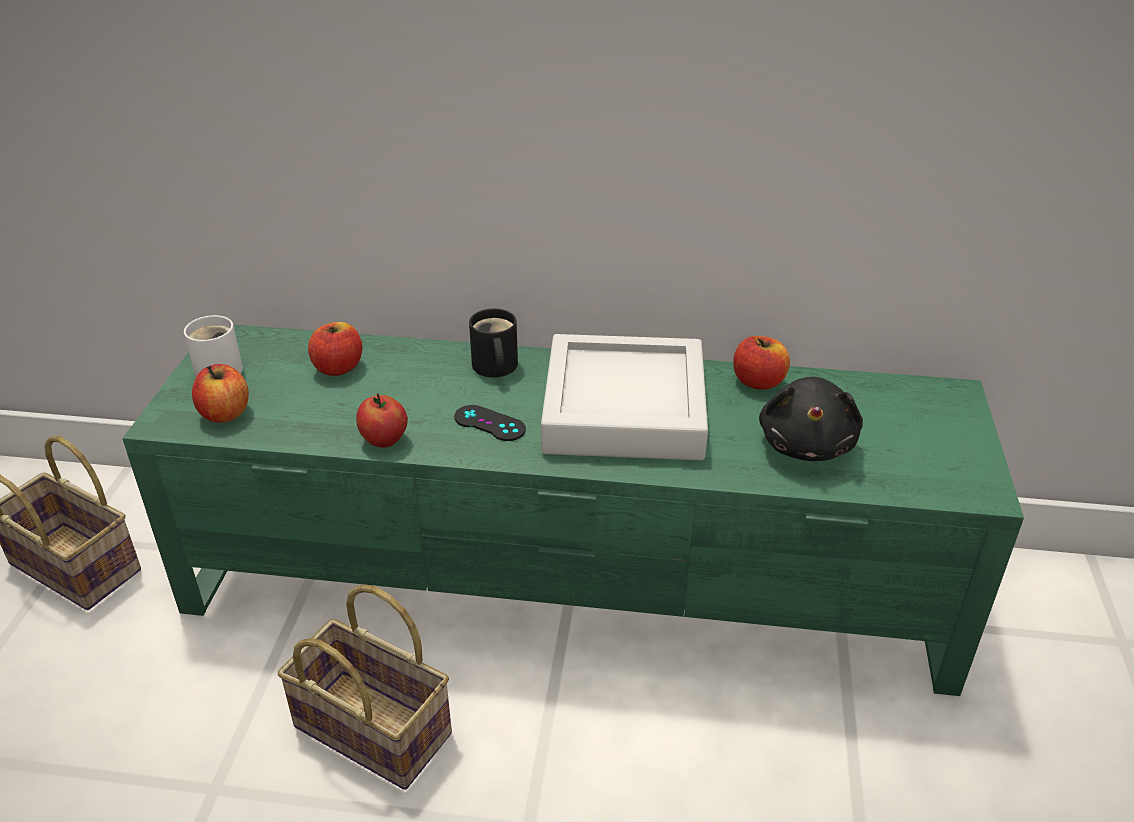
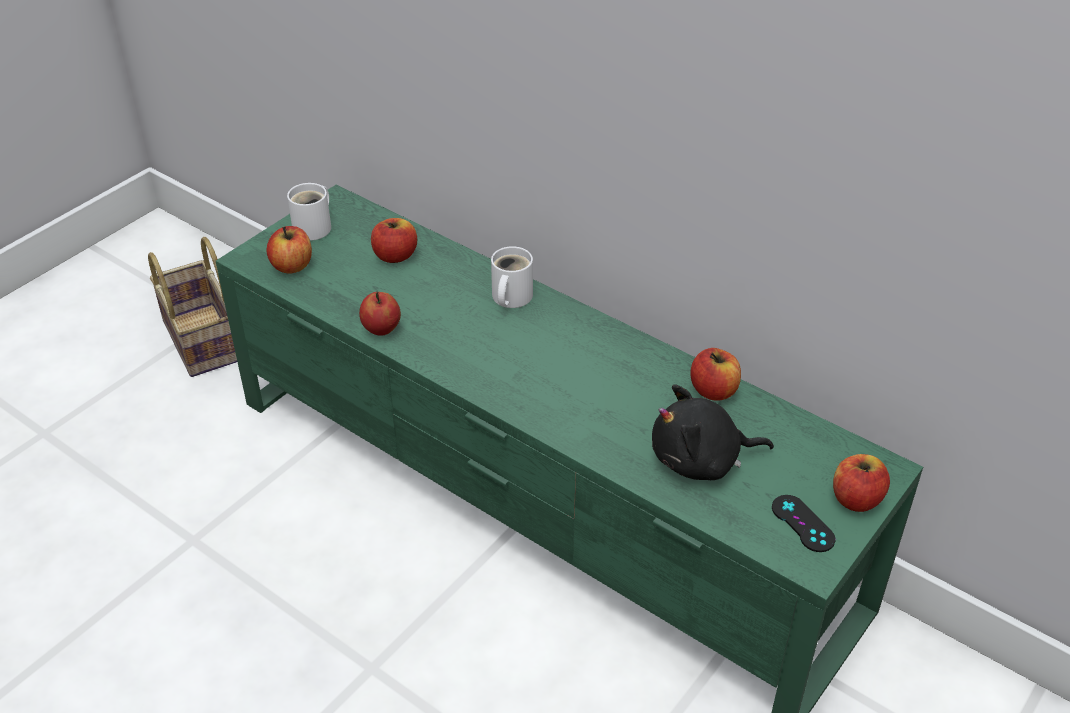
camera: 30 degrees right, 5 degrees up
basket [278,585,452,790] -> none
black game controller [454,405,526,441] -> black game controller moved to [772,495,836,552]
black mug [469,309,518,377] -> white mug [491,246,533,308]
grey tray [541,334,708,460] -> none
black plush toy [759,377,863,461] -> black plush toy turned 45 degrees clockwise [652,384,774,480]
none -> apple [833,454,890,512]

